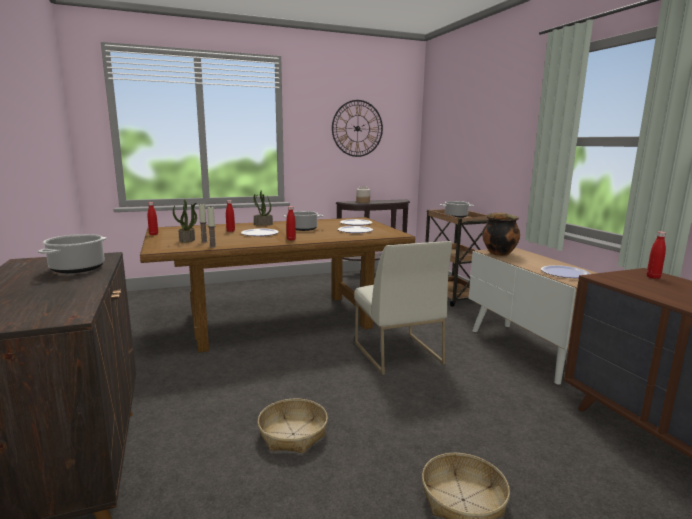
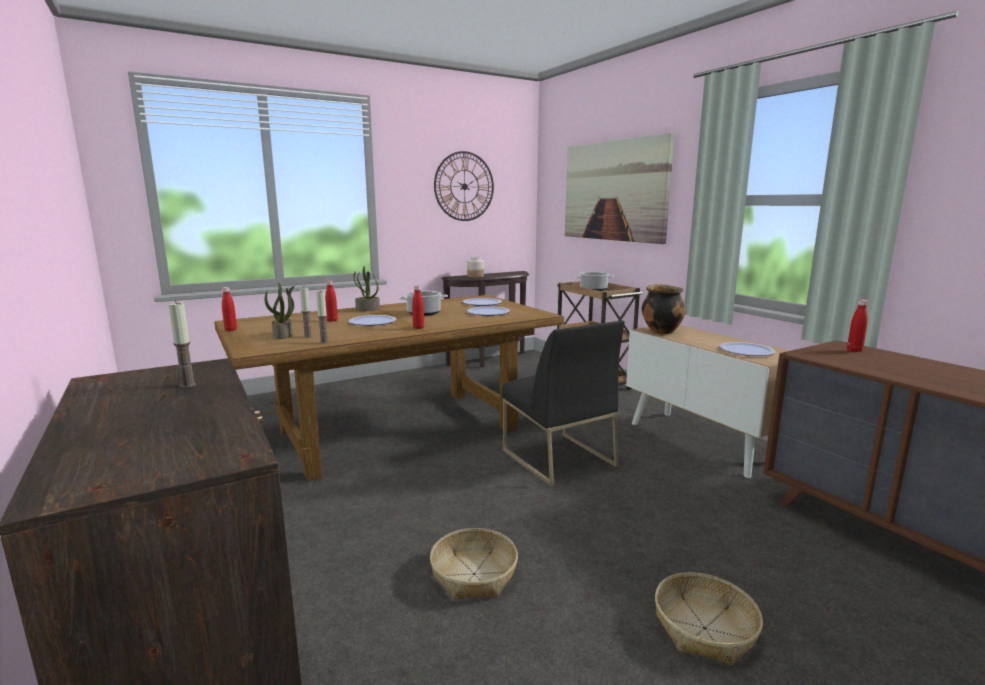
camera: 10 degrees left, 0 degrees up
cooking pot [38,234,107,273] -> candle [168,301,196,388]
white chair [354,241,452,375] -> black chair [502,320,625,487]
none -> picture [565,133,675,244]

